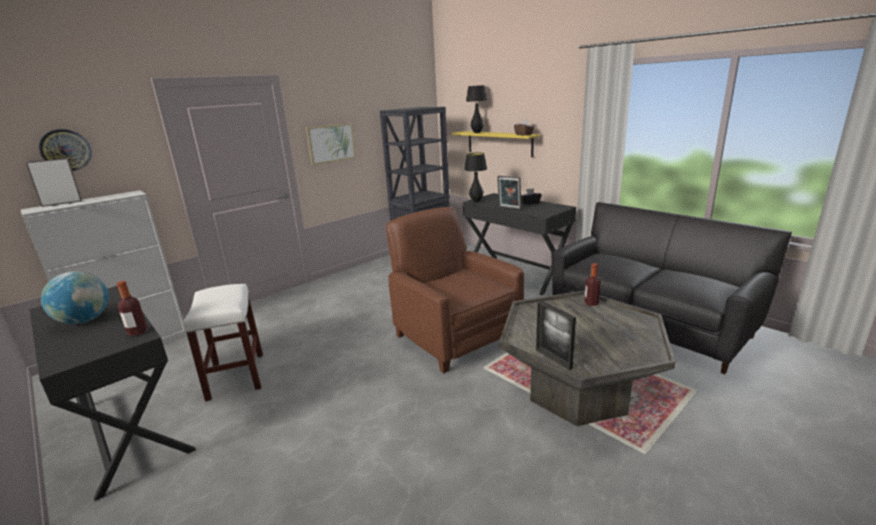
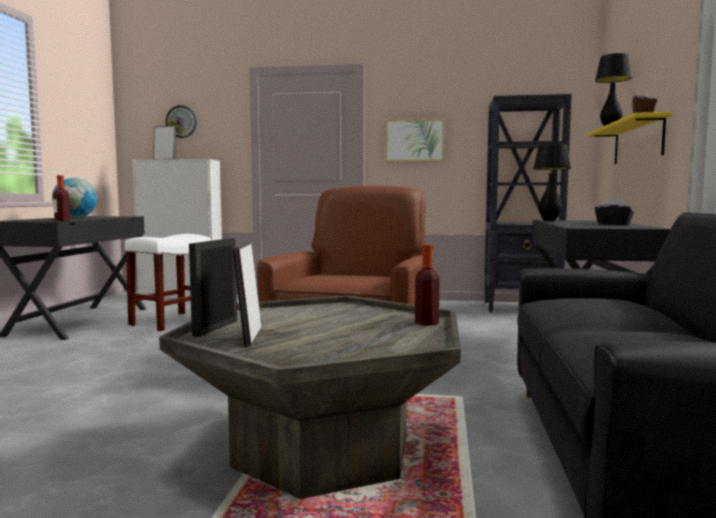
camera: 50 degrees right, 15 degrees down
picture frame [497,176,521,210] -> picture frame moved to [232,242,262,347]

